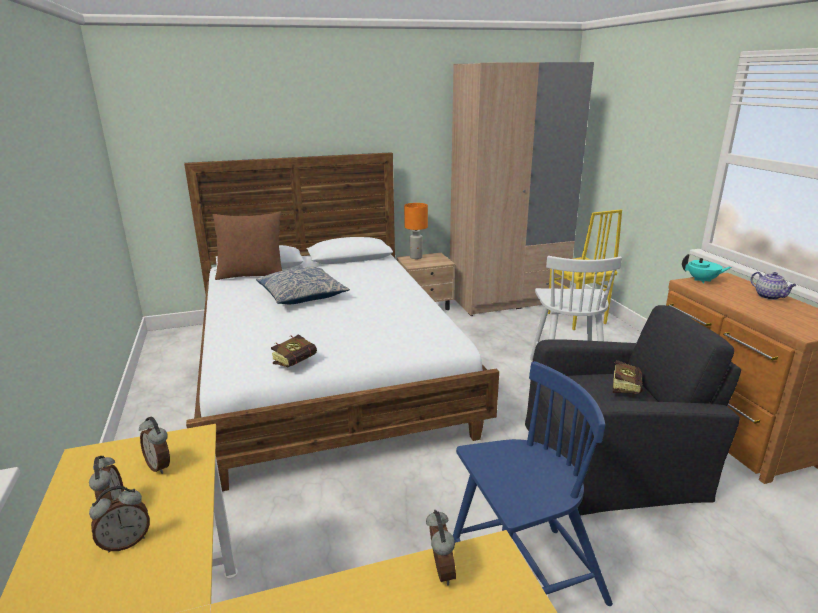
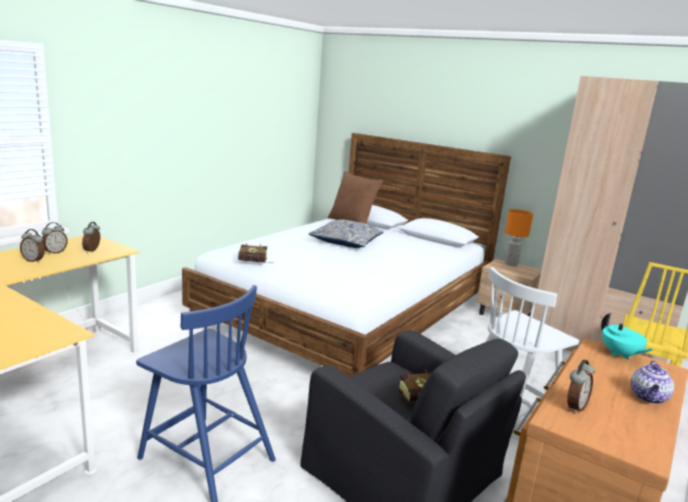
camera: 50 degrees right, 5 degrees down
alarm clock [426,510,456,586] -> alarm clock moved to [567,360,595,413]

